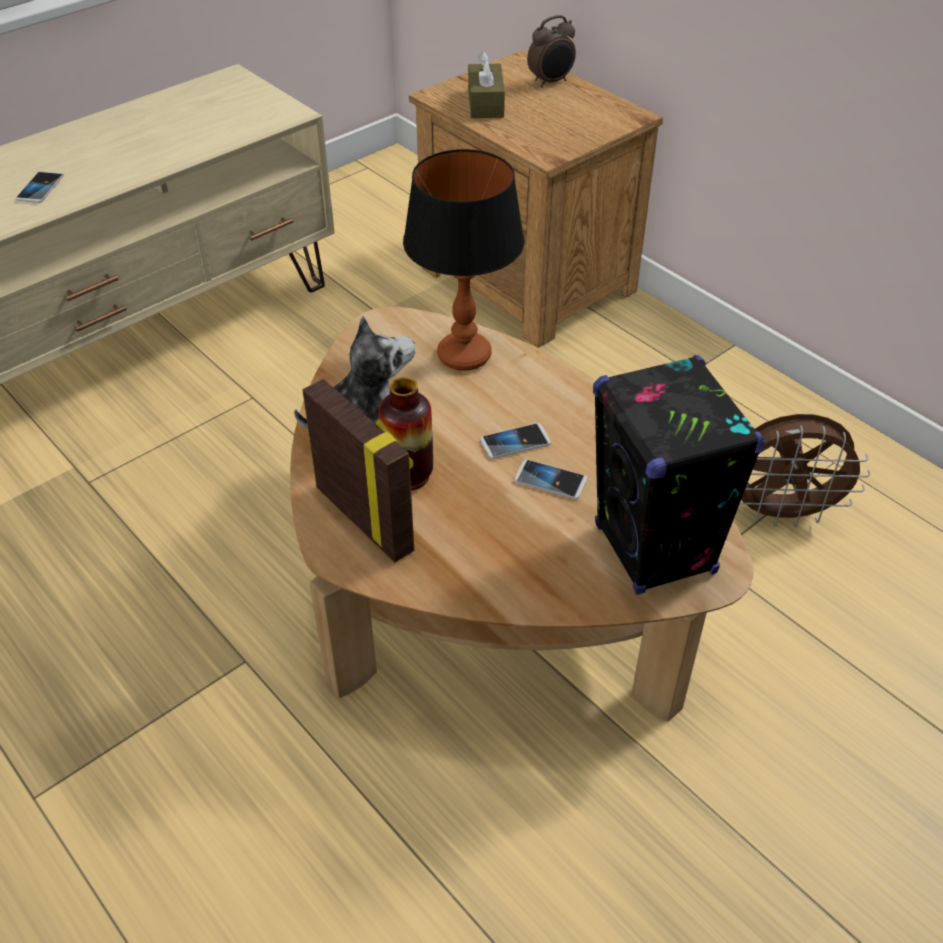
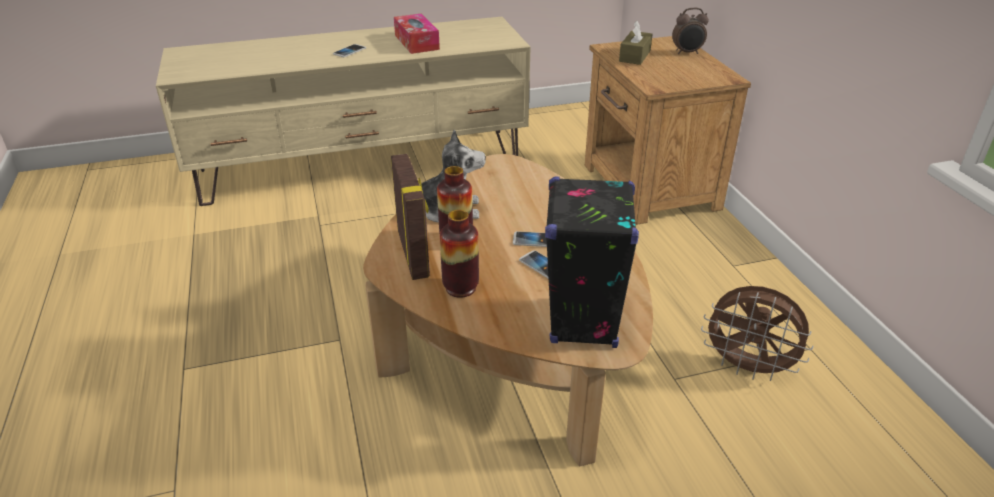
camera: 25 degrees right, 10 degrees down
table lamp [403,149,525,371] -> none
none -> tissue box [394,14,440,54]
none -> vase [440,210,479,298]

